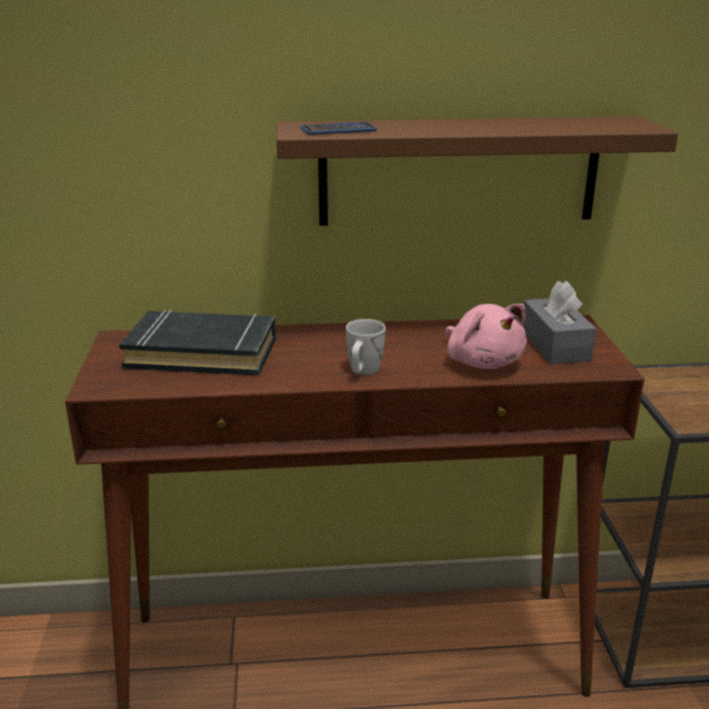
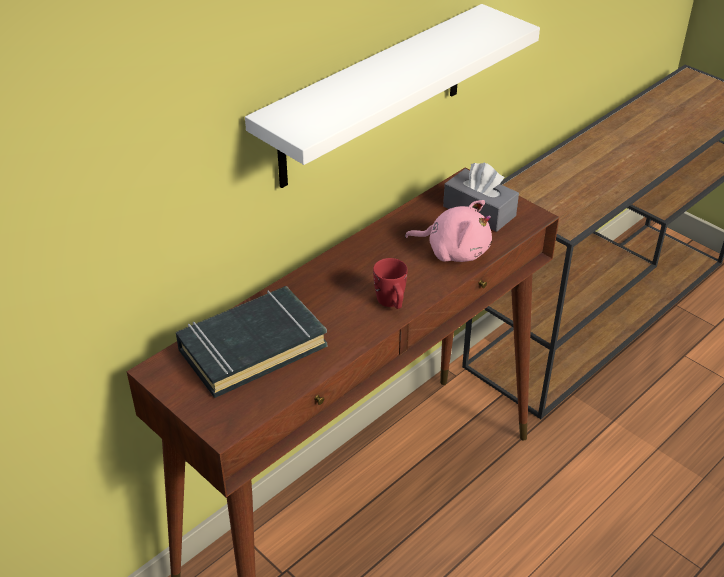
camera: 40 degrees left, 15 degrees up
brown shelf [277,116,678,226] -> white shelf [245,4,540,188]
phone [300,122,377,135] -> none
white mug [346,319,386,375] -> red mug [373,258,408,309]

